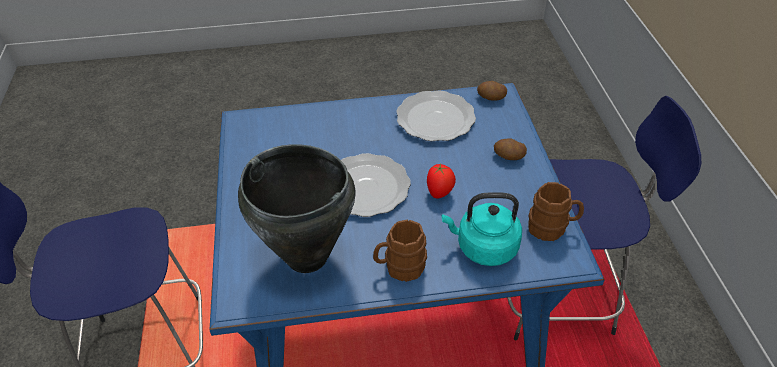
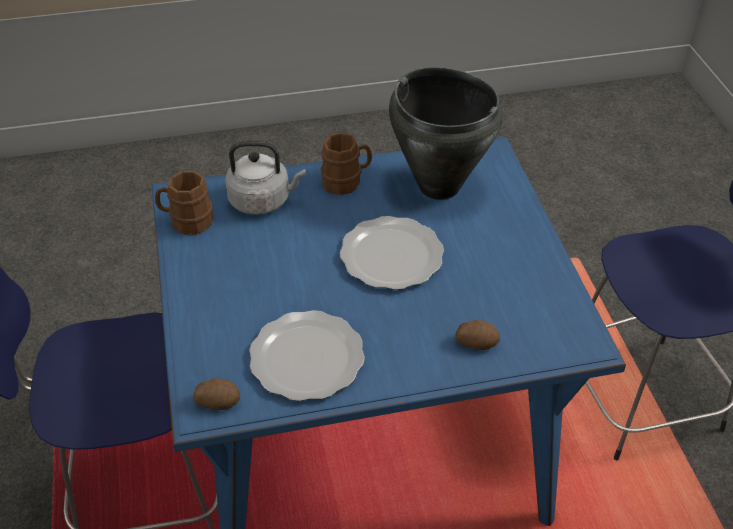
camera: 175 degrees right, 0 degrees up
tomato [427,164,456,199] -> none
turquoise kettle [442,192,522,266] -> grey kettle [225,141,306,215]
potato [494,139,527,160] -> potato moved to [455,320,500,350]

